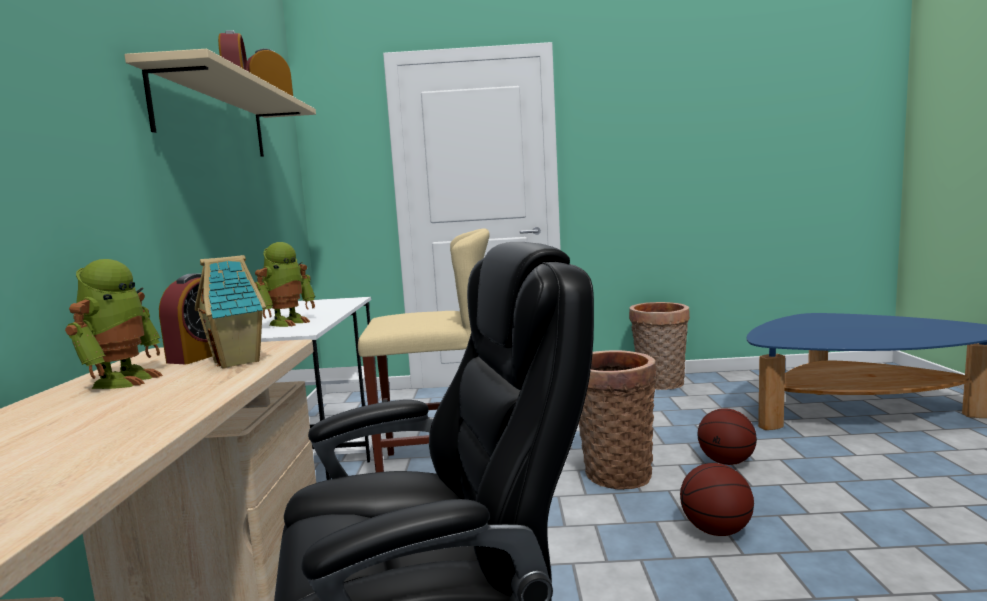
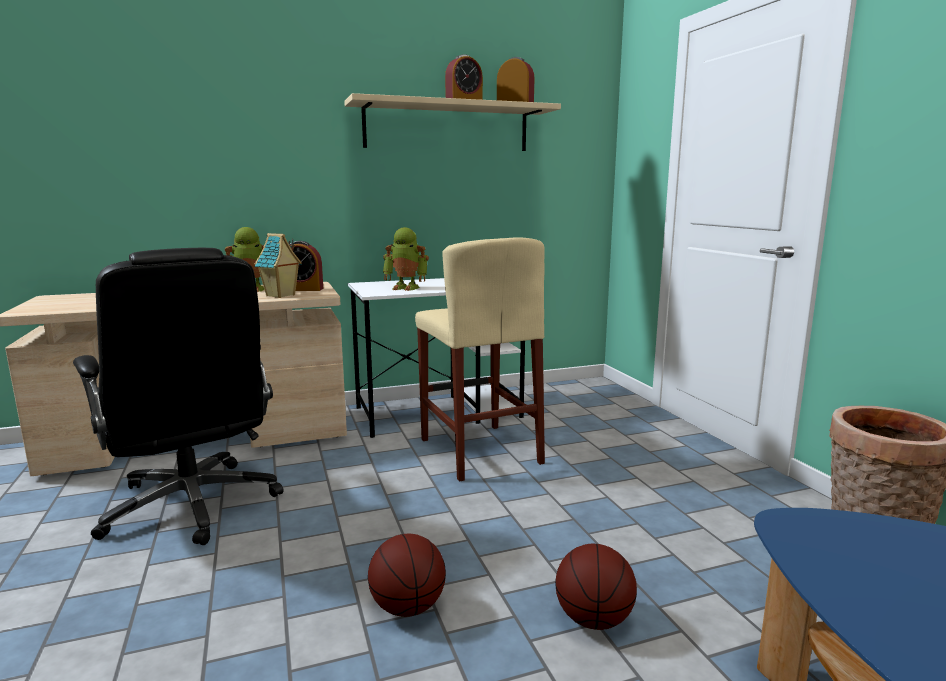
camera: 70 degrees right, 5 degrees up
basket [579,350,657,490] -> none

